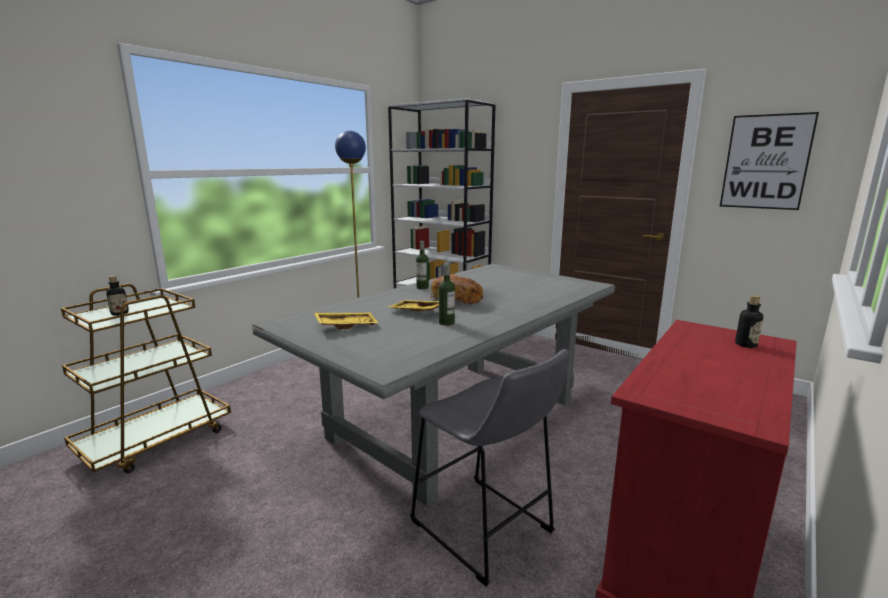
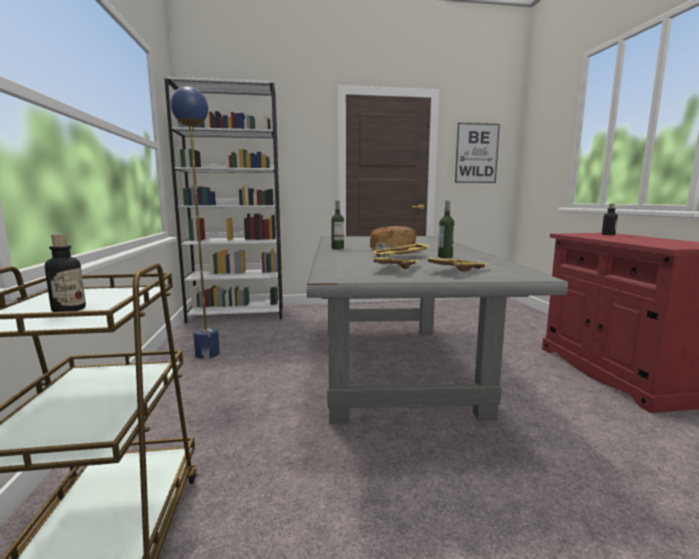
camera: 45 degrees left, 5 degrees down
grey stool [410,349,570,587] -> none
none -> yellow tray [422,257,486,272]

